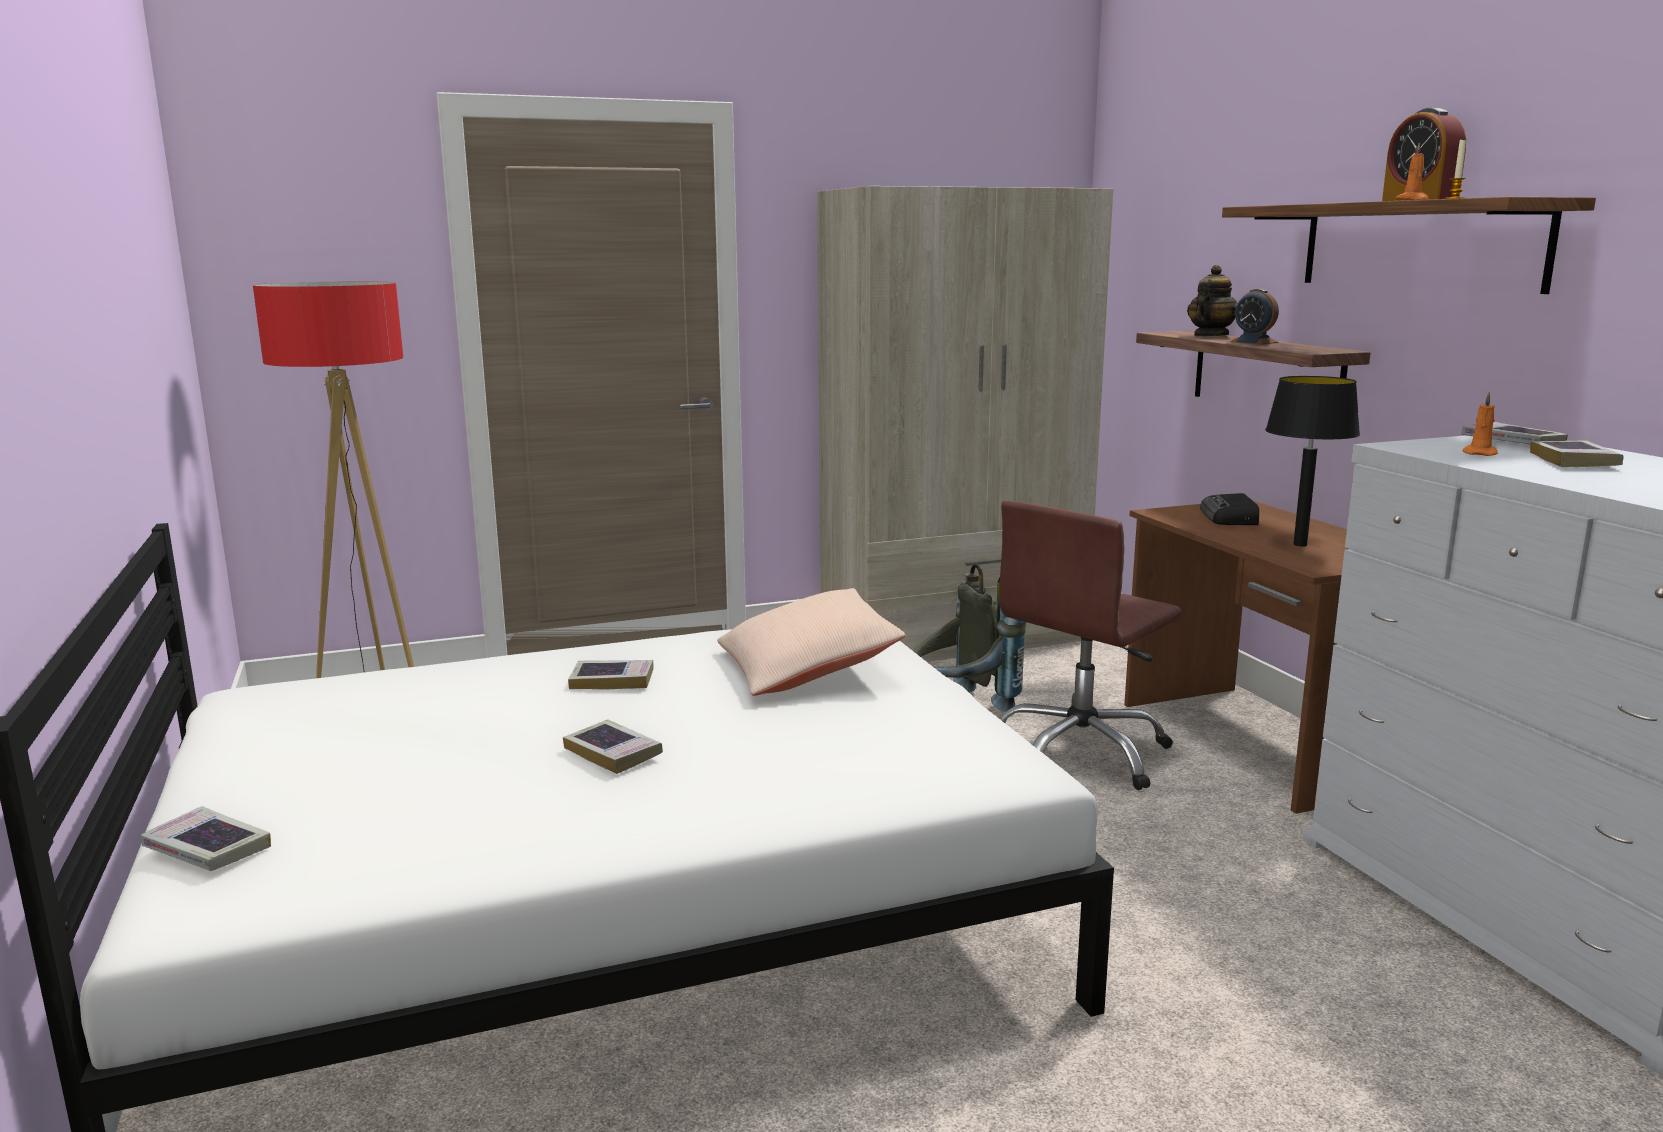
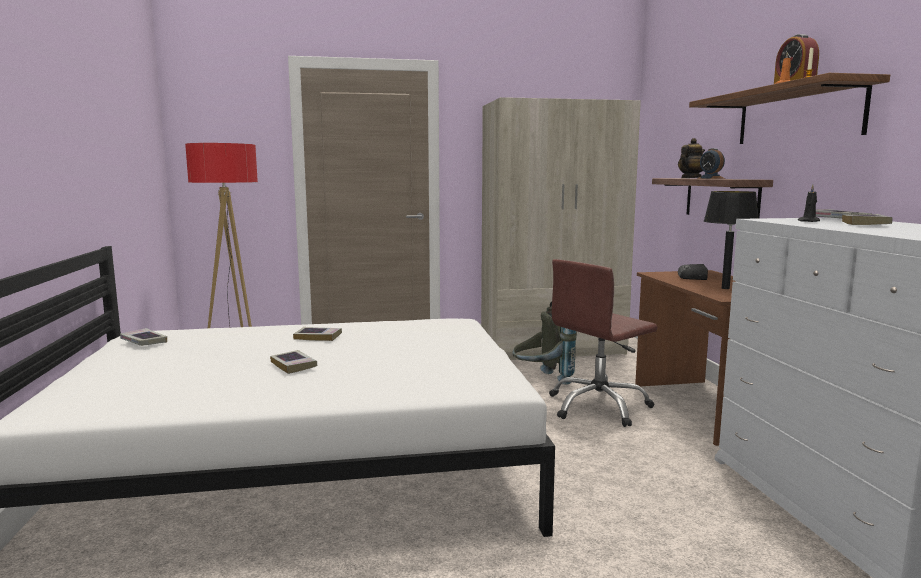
camera: 10 degrees right, 5 degrees down
book [141,806,271,871] -> book moved to [120,328,167,346]
beige pillow [717,588,906,696] -> none
orange candle [1462,392,1498,456] -> black candle [798,185,820,222]

